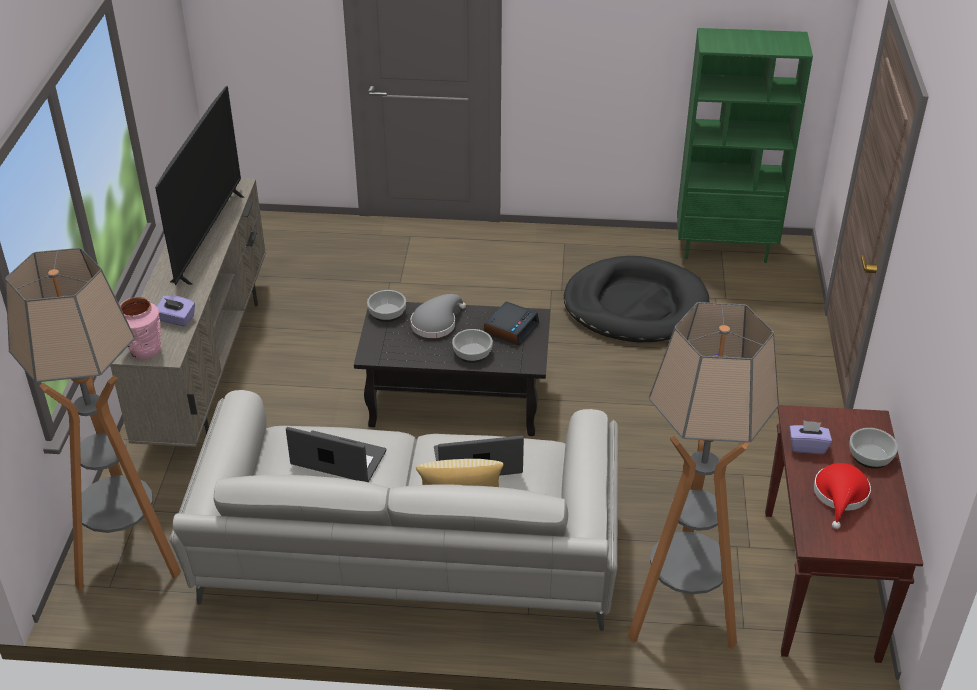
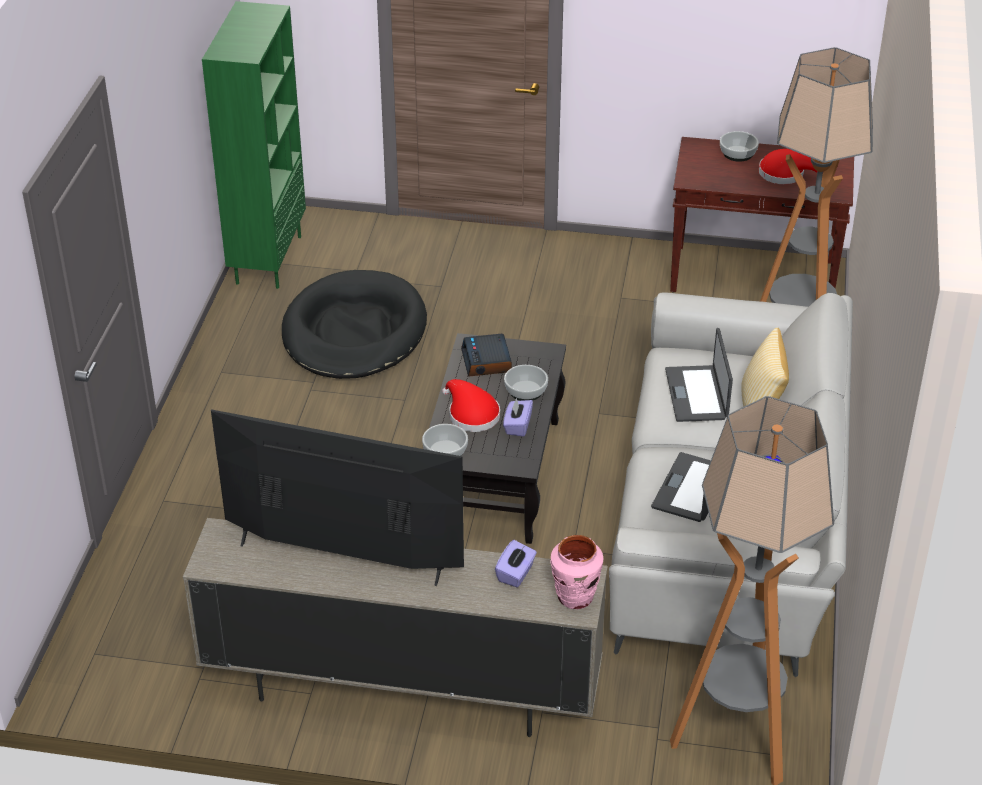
camera: 85 degrees left, 0 degrees up
grey hat [411,294,466,338] -> red hat [442,379,500,432]
alarm clock [484,301,539,346] -> alarm clock turned 135 degrees counterclockwise [461,334,512,377]
purple tissue box [789,421,832,454] -> purple tissue box moved to [503,398,533,437]

